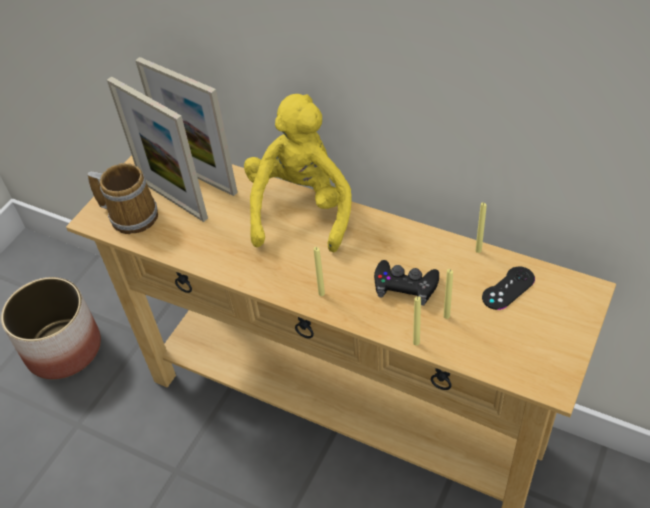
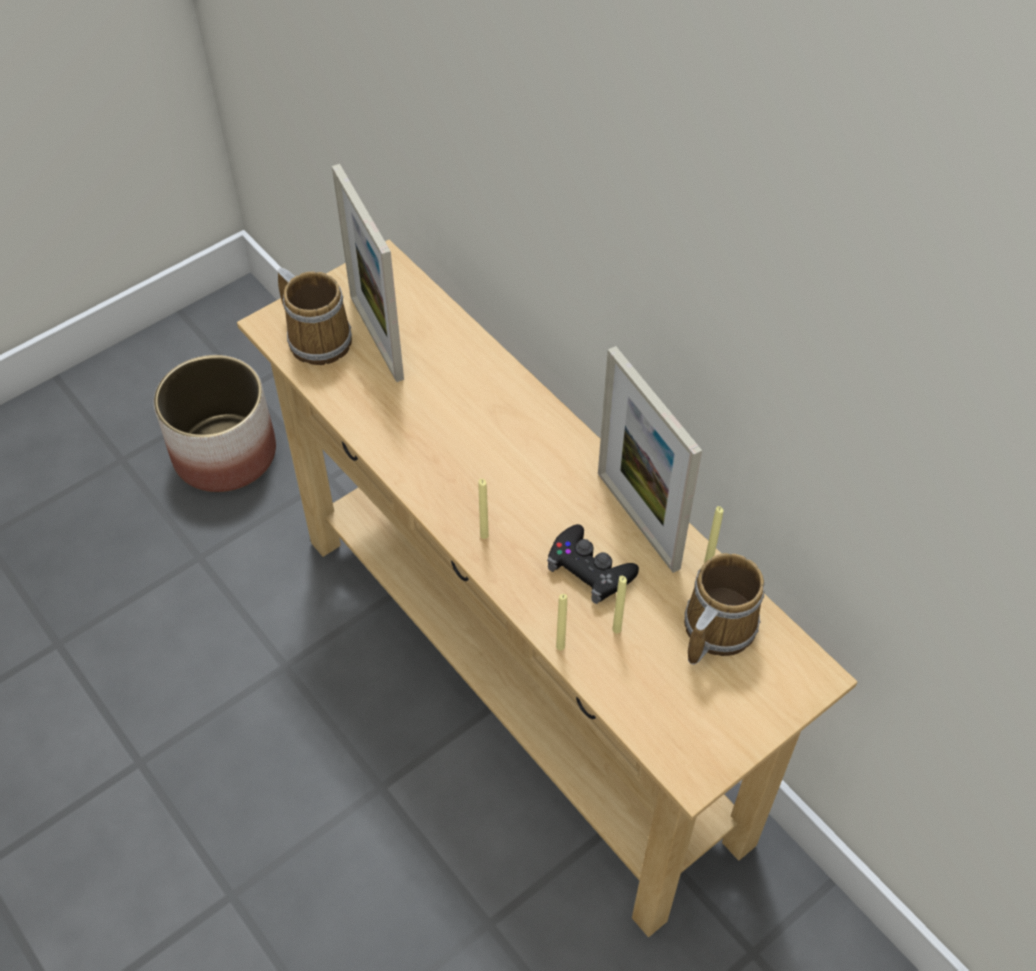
camera: 20 degrees right, 5 degrees up
picture frame [135,57,238,196] -> picture frame moved to [598,346,702,573]
yellow plush toy [244,94,352,252] -> none
black game controller [482,266,535,310] -> mug [684,553,765,665]

